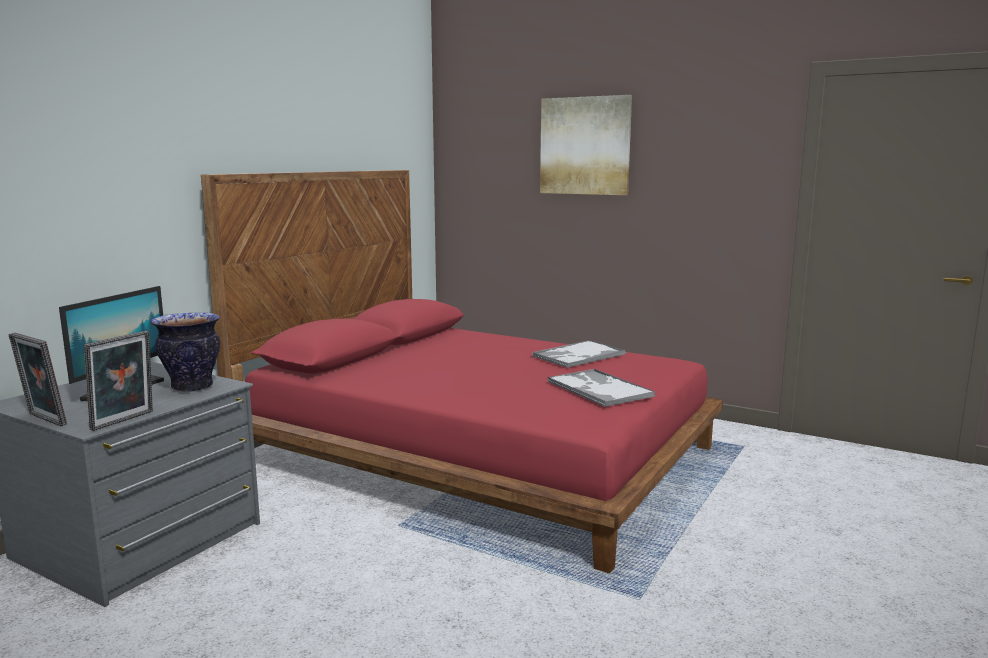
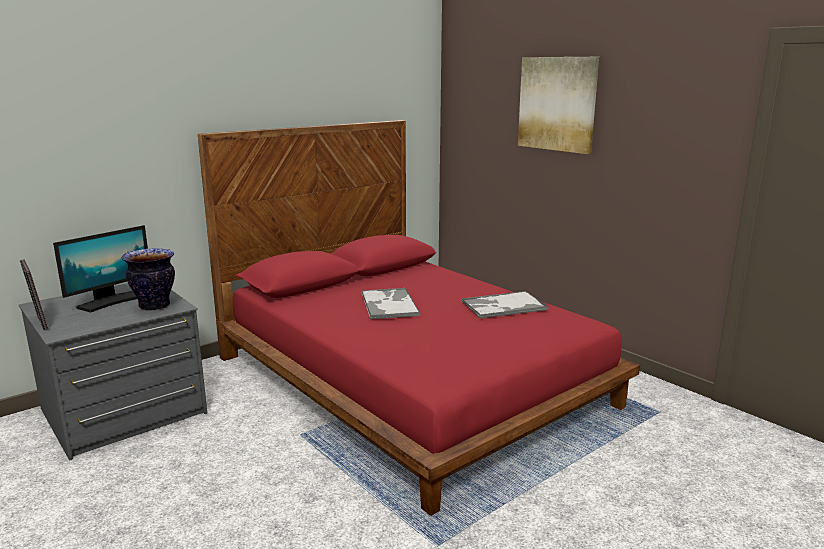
camera: 20 degrees right, 5 degrees up
picture frame [84,331,153,431] -> none
tray [547,369,655,407] -> tray moved to [361,287,420,319]

